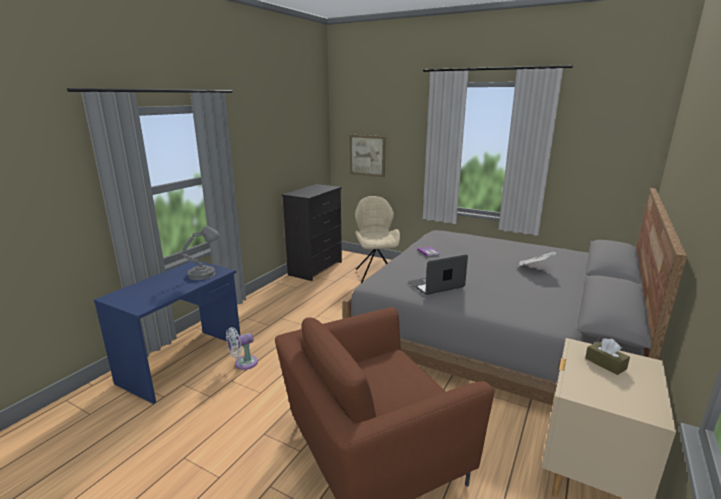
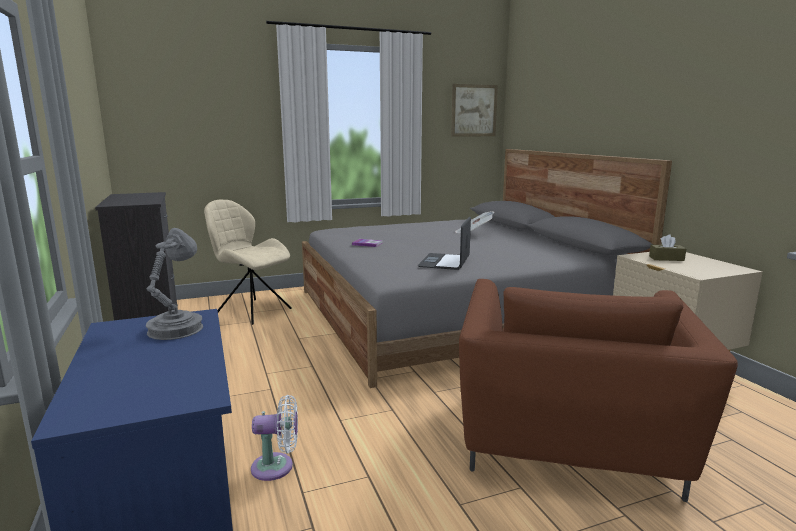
camera: 50 degrees left, 5 degrees down
white fan [226,327,258,370] -> white fan turned 105 degrees counterclockwise [251,395,298,481]
picture [350,135,386,177] -> picture moved to [451,84,498,137]

